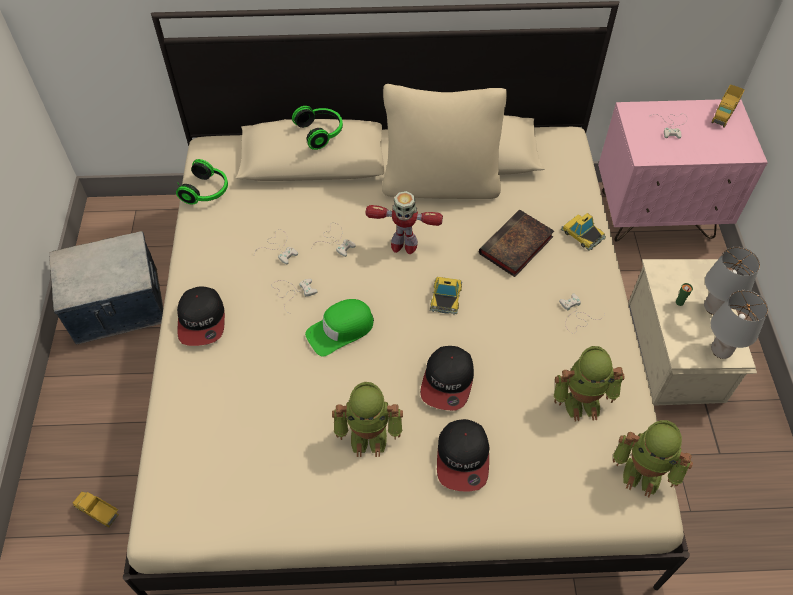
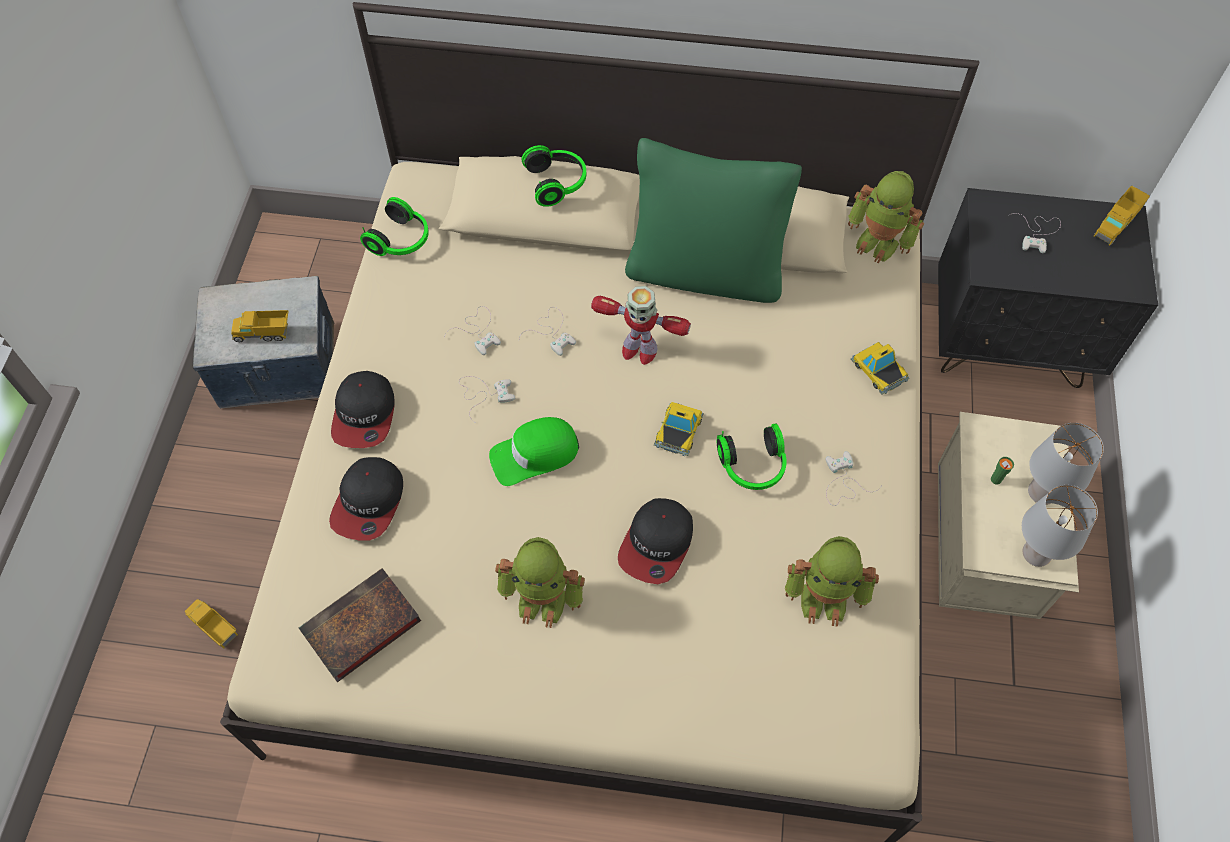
camera: 10 degrees right, 5 degrees up
beige pillow [382,84,507,199] -> green pillow [625,138,802,303]
cap [437,419,489,492] -> cap moved to [329,457,403,540]
book [479,209,554,277] -> book moved to [299,568,421,682]
pink nightstand [598,99,768,242] -> black nightstand [938,188,1158,388]
toy robot [613,420,693,497] -> toy robot moved to [848,171,924,263]
none -> toy truck [231,310,288,342]
none -> headphones [717,423,787,490]

